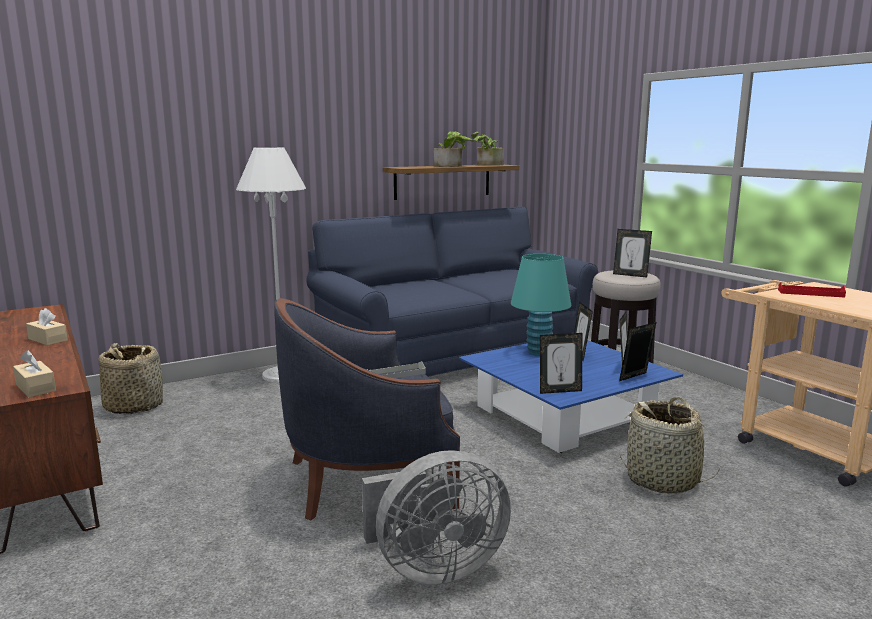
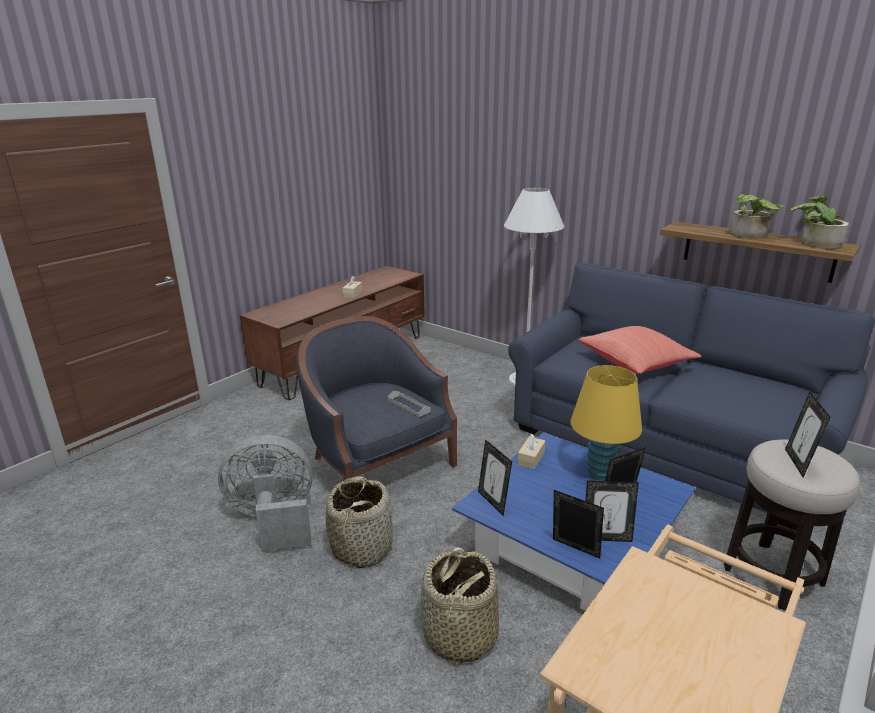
camera: 70 degrees right, 10 degrees up
beige tissue box [13,350,56,397] -> beige tissue box moved to [517,433,545,469]
basket [99,343,163,414] -> basket moved to [326,476,393,568]
grey fan [362,450,511,585] -> grey fan turned 120 degrees clockwise [218,435,313,551]
turquoise table lamp [511,254,571,356] -> yellow table lamp [571,365,642,481]
red tray [778,282,846,297] -> none
none -> red pillow [579,326,702,374]

